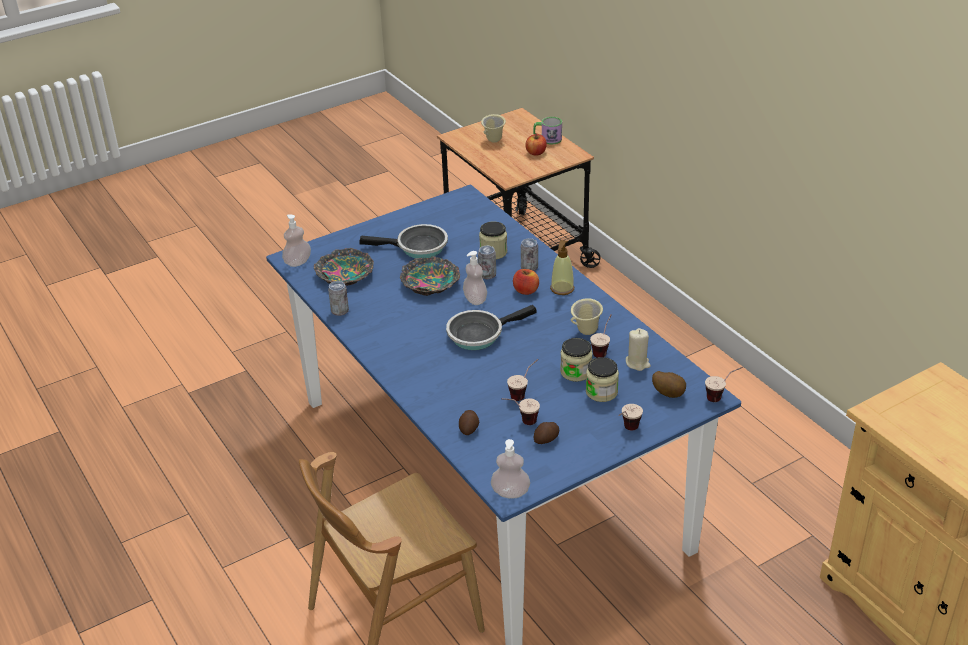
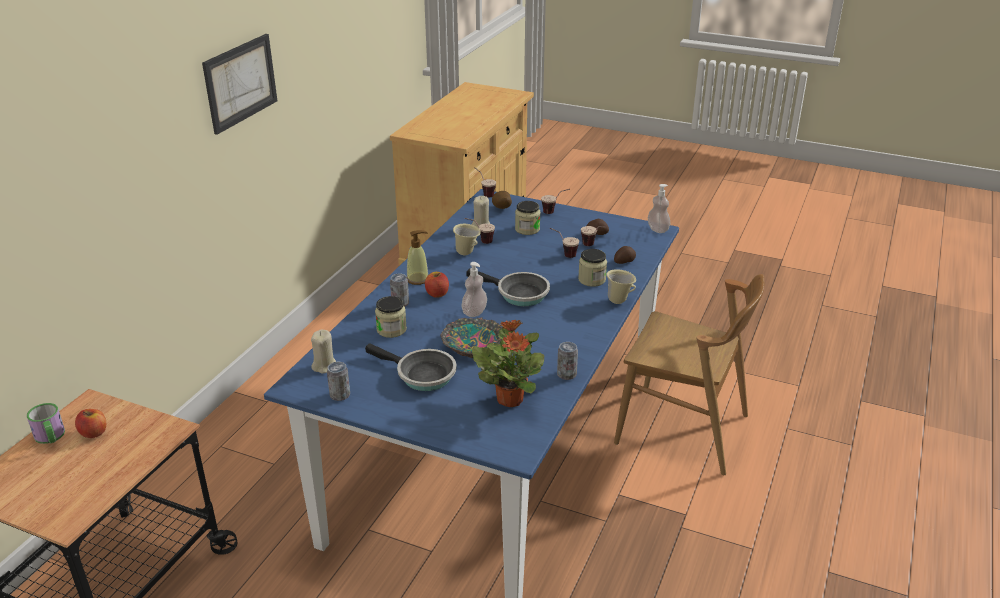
camera: 125 degrees left, 5 degrees down
soap dispenser [282,214,311,267] -> none
bowl [314,248,374,286] -> potted plant [472,320,544,407]
frying pan [359,224,448,258] -> frying pan turned 150 degrees clockwise [365,343,457,391]
can [478,246,496,279] -> can moved to [327,362,350,401]
beige mug [481,114,506,143] -> beige mug moved to [606,269,636,304]
jar [560,338,593,382] -> jar moved to [578,249,607,287]
none -> picture [202,34,277,135]
none -> beige candle [311,330,336,374]

